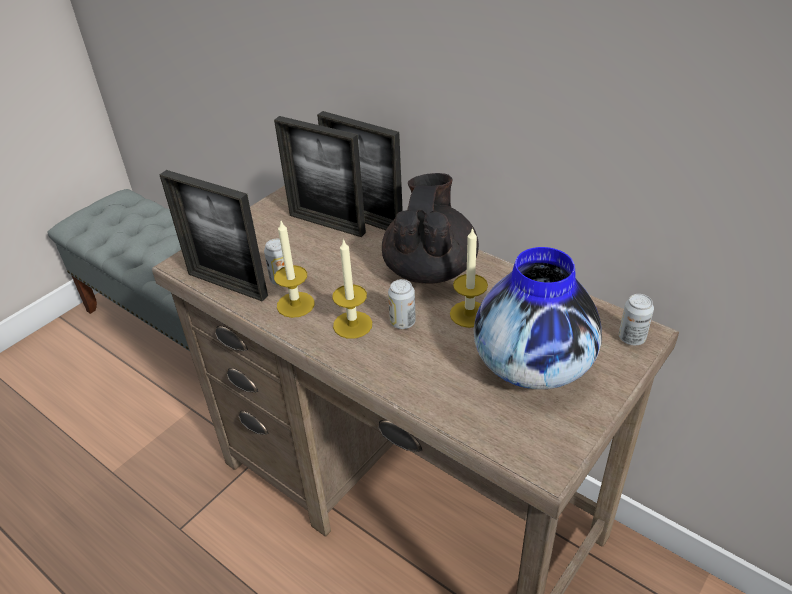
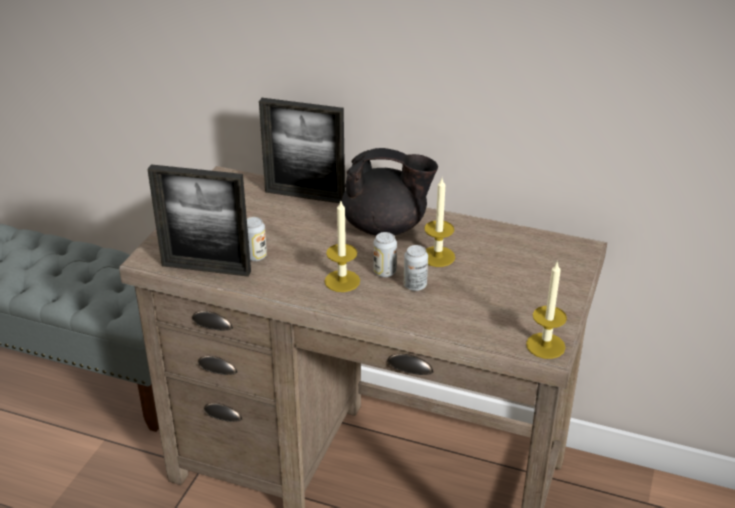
camera: 20 degrees left, 5 degrees down
picture frame [274,116,366,237] -> none
candle [274,221,315,318] -> candle moved to [526,261,567,359]
black teapot [382,173,479,284] -> black teapot turned 105 degrees clockwise [342,148,438,235]
vase [474,247,602,389] -> none
can [619,294,654,345] -> can moved to [404,245,428,291]

